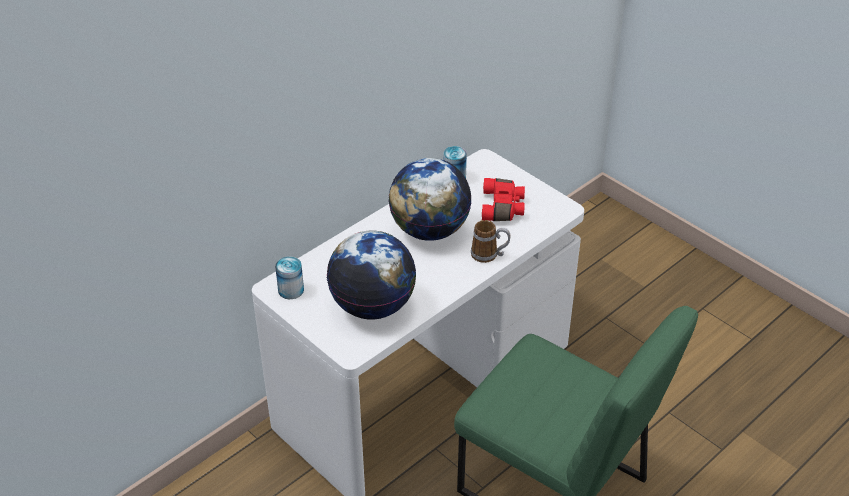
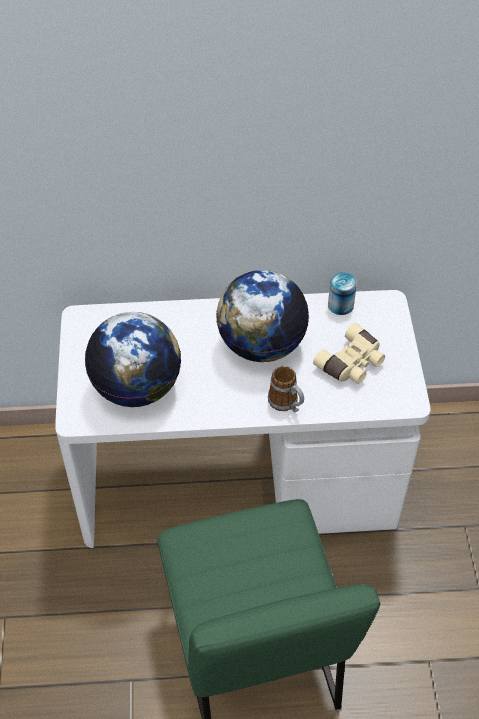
camera: 40 degrees right, 10 degrees up
can [275,257,304,299] -> none
red binoculars [482,178,525,221] -> beige binoculars [313,323,385,384]

